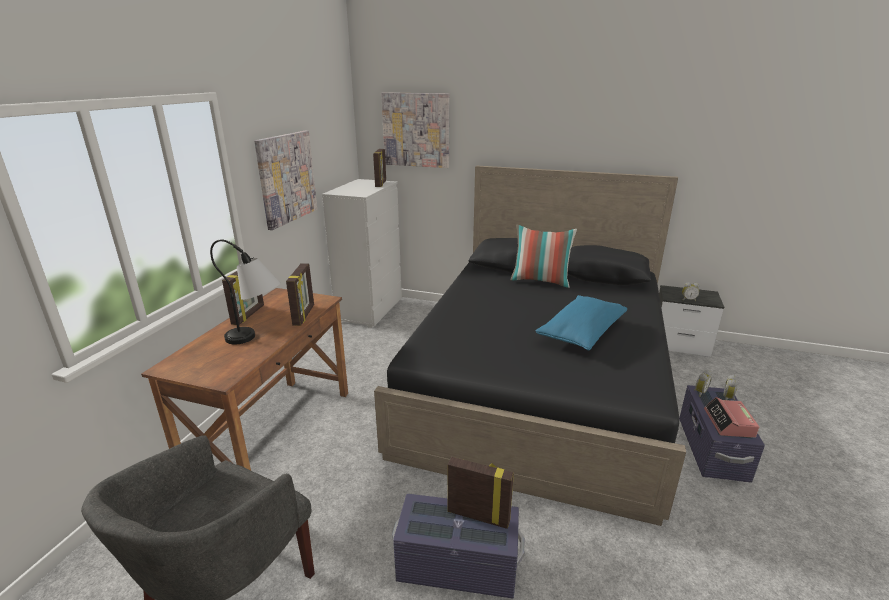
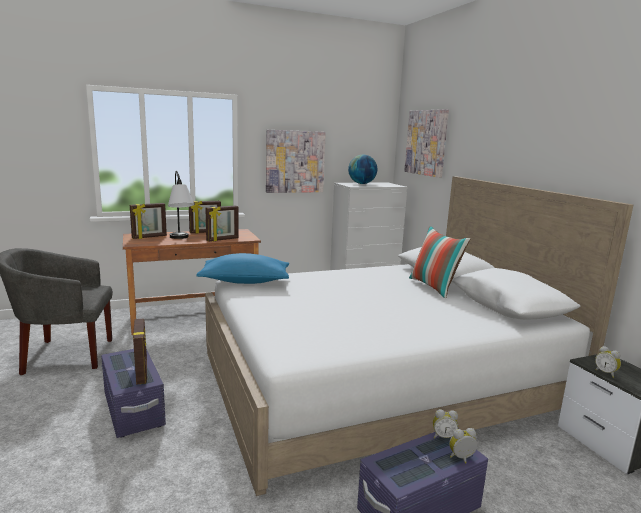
camera: 50 degrees right, 10 degrees down
picture frame [373,149,386,187] -> picture frame moved to [130,203,167,239]
black bed [374,165,686,526] -> white bed [205,176,633,496]
blue pillow [536,295,627,350] -> blue pillow moved to [196,253,289,284]
alarm clock [704,397,759,438] -> none
none -> globe [348,155,377,184]

